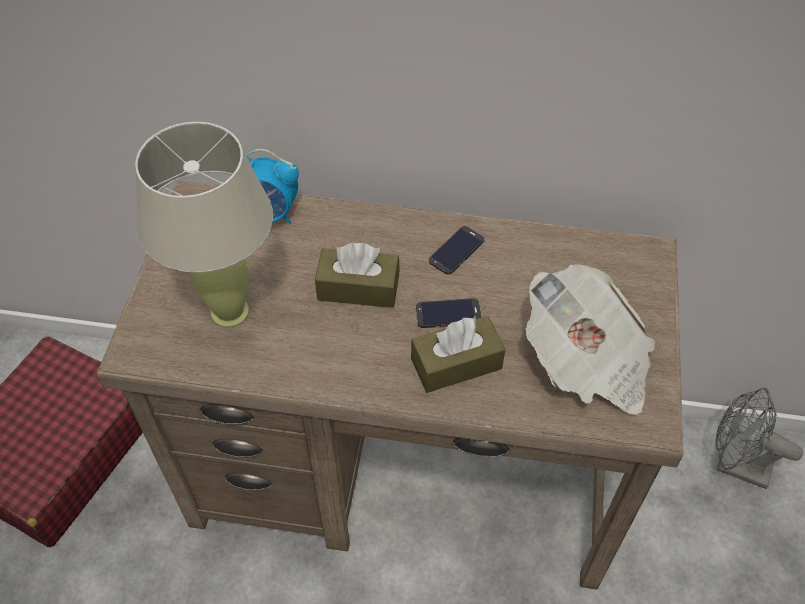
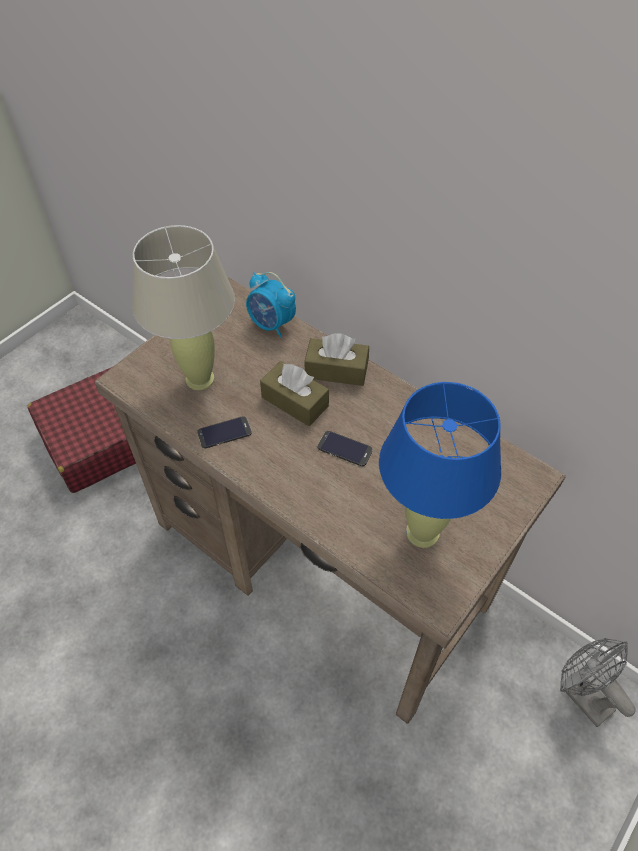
camera: 30 degrees right, 0 degrees up
brown tissue box [411,316,505,393] -> brown tissue box moved to [304,333,369,386]
phone [429,226,484,275] -> phone moved to [197,416,252,448]
newspaper [525,264,655,415] -> blue table lamp [379,382,501,548]

